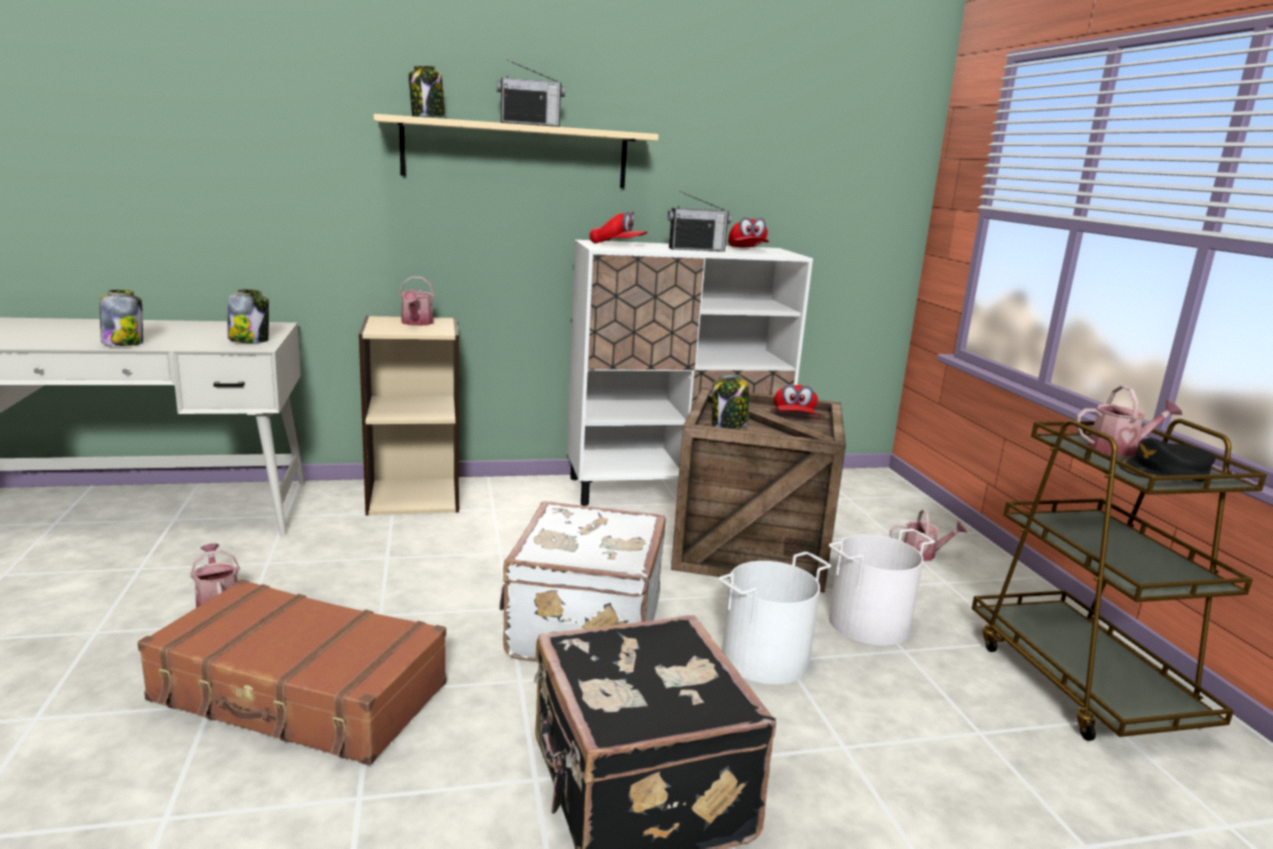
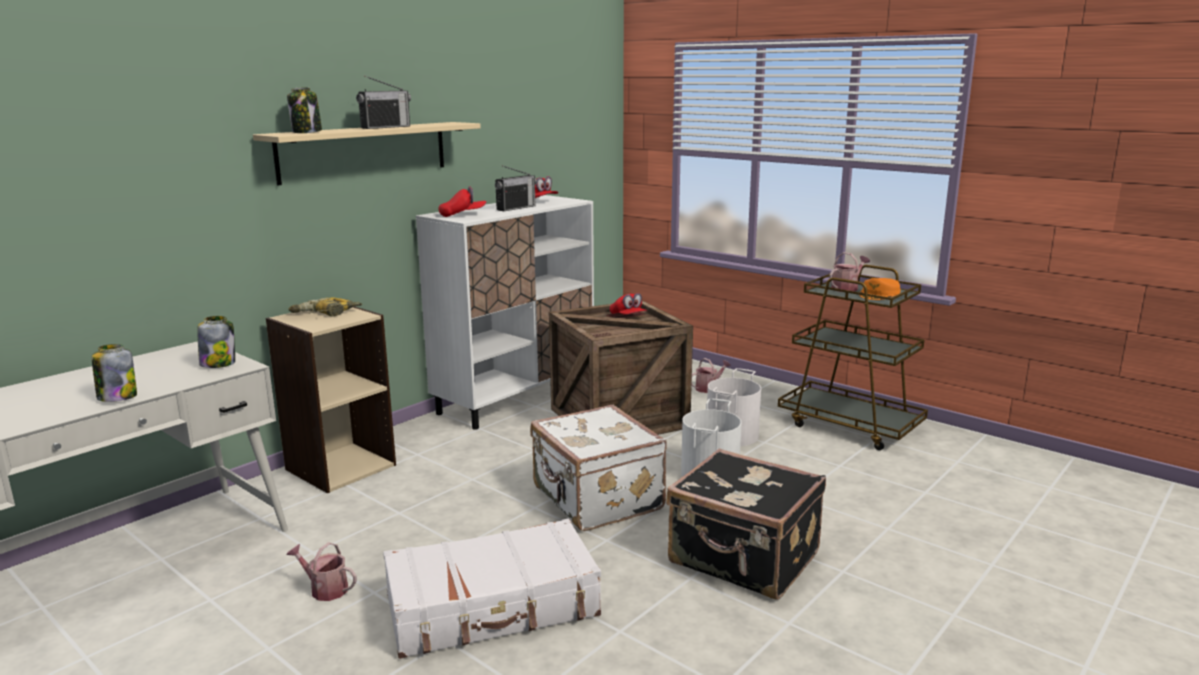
camera: 35 degrees left, 0 degrees up
brown suitcase [137,579,446,766] -> white suitcase [383,519,601,659]
watering can [399,276,435,326] -> power drill [288,297,362,317]
jar [712,374,749,429] -> none
black cap [1118,438,1216,481] -> orange cap [859,278,901,300]

